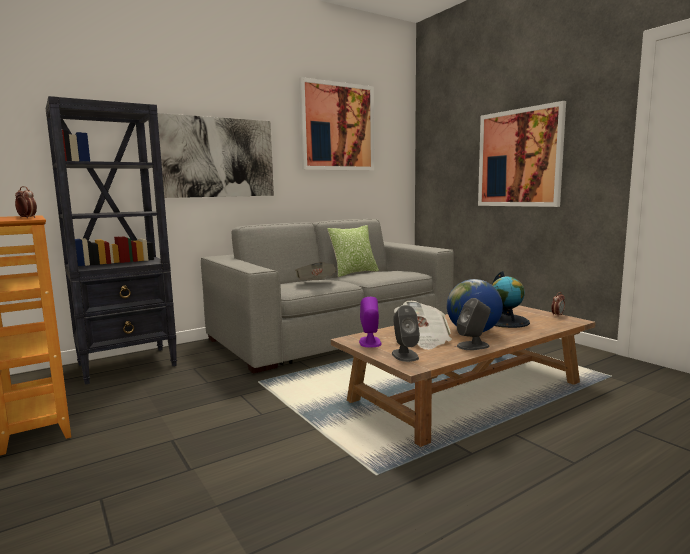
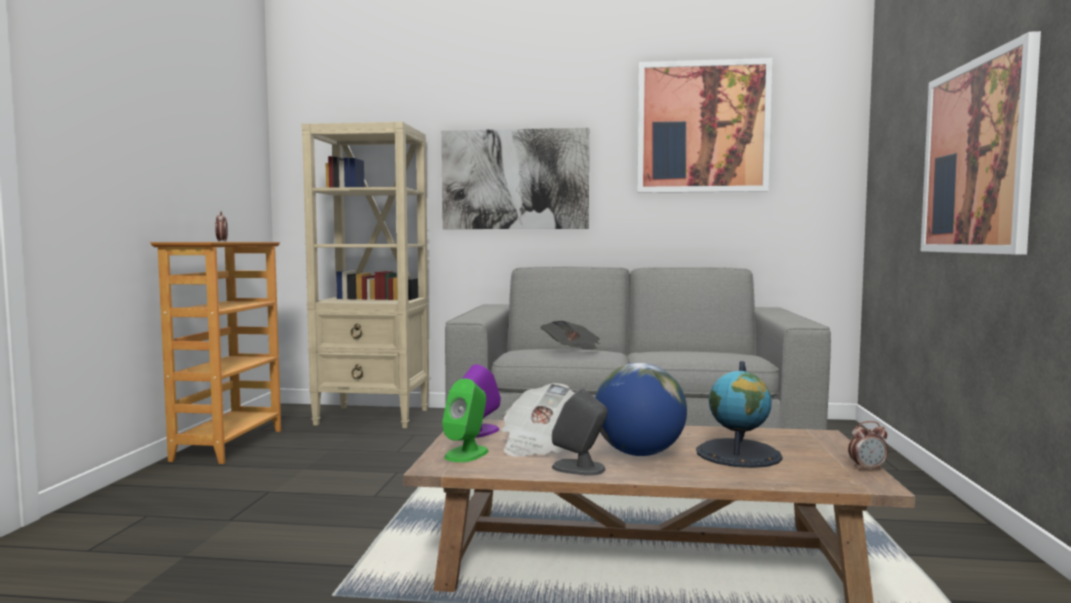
camera: 40 degrees right, 5 degrees down
black bookcase [46,96,177,385] -> beige bookcase [302,122,429,428]
pillow [327,225,379,277] -> none
grey speaker [392,305,420,362] -> green speaker [442,379,488,462]

